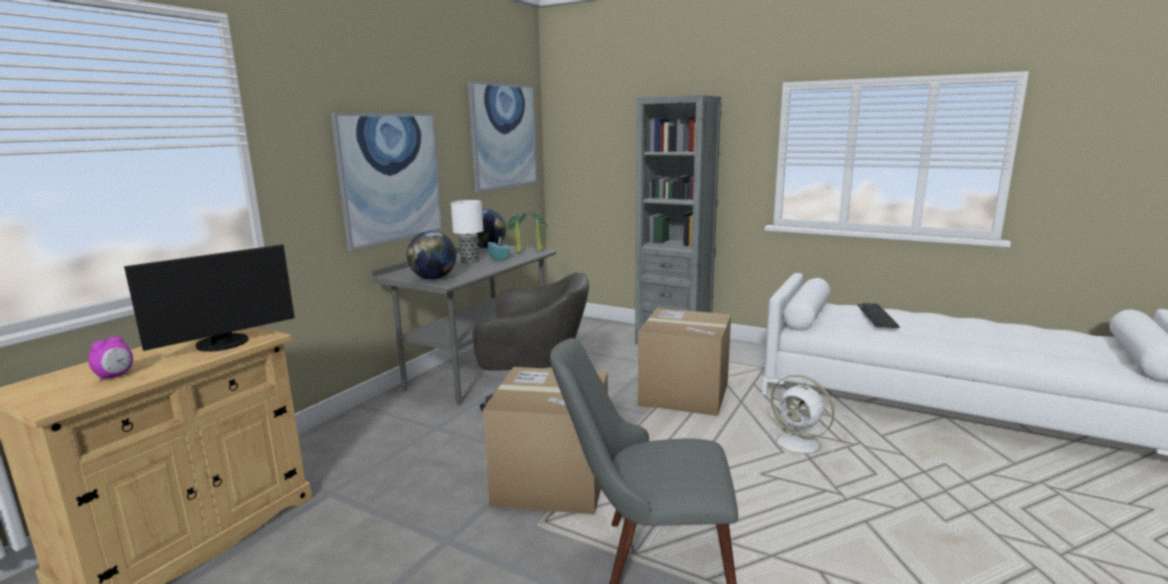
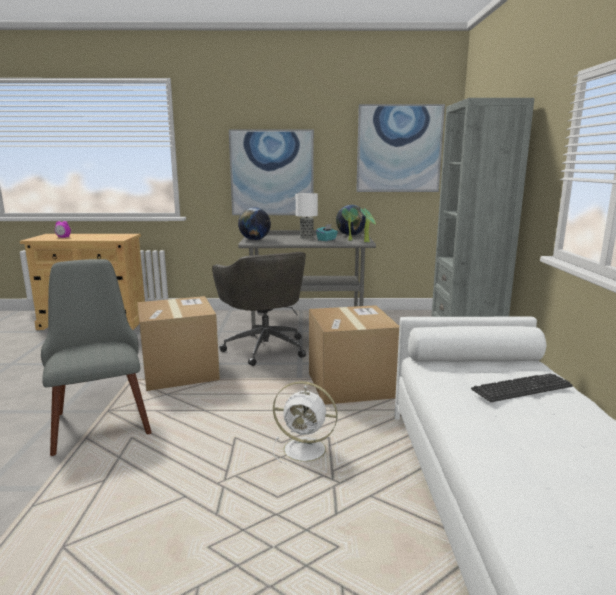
camera: 60 degrees right, 0 degrees up
monitor [124,244,295,352] -> none
white fan [765,375,834,457] -> white fan turned 90 degrees counterclockwise [273,381,338,466]

